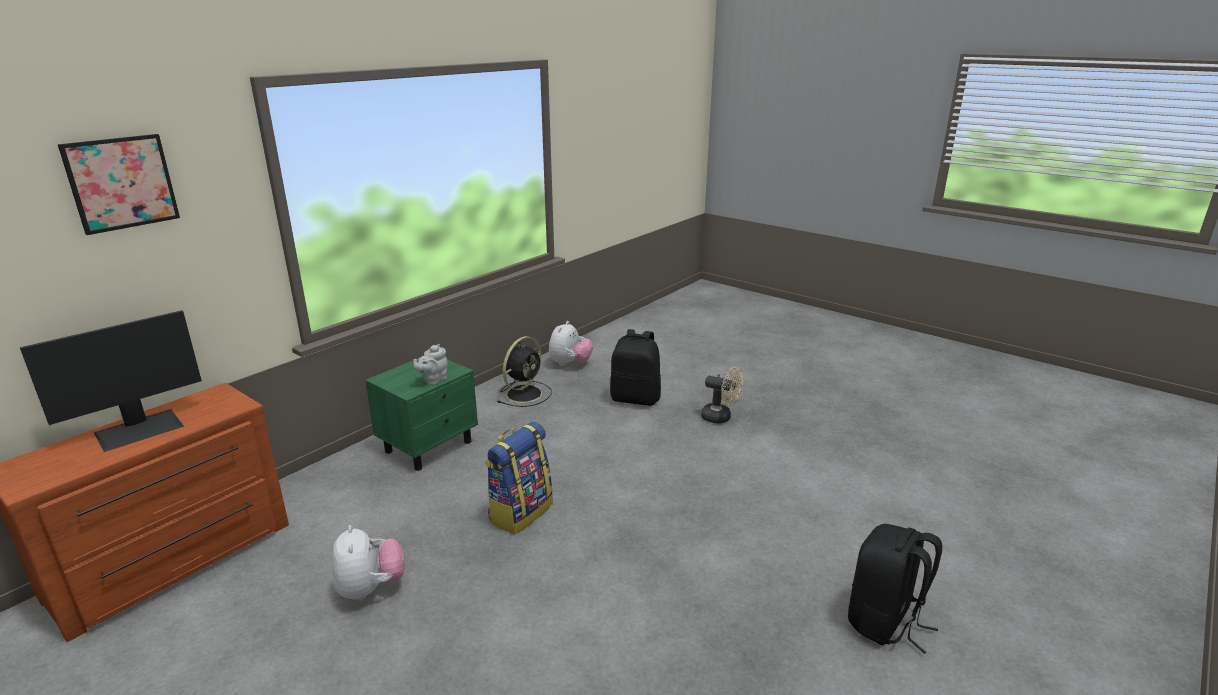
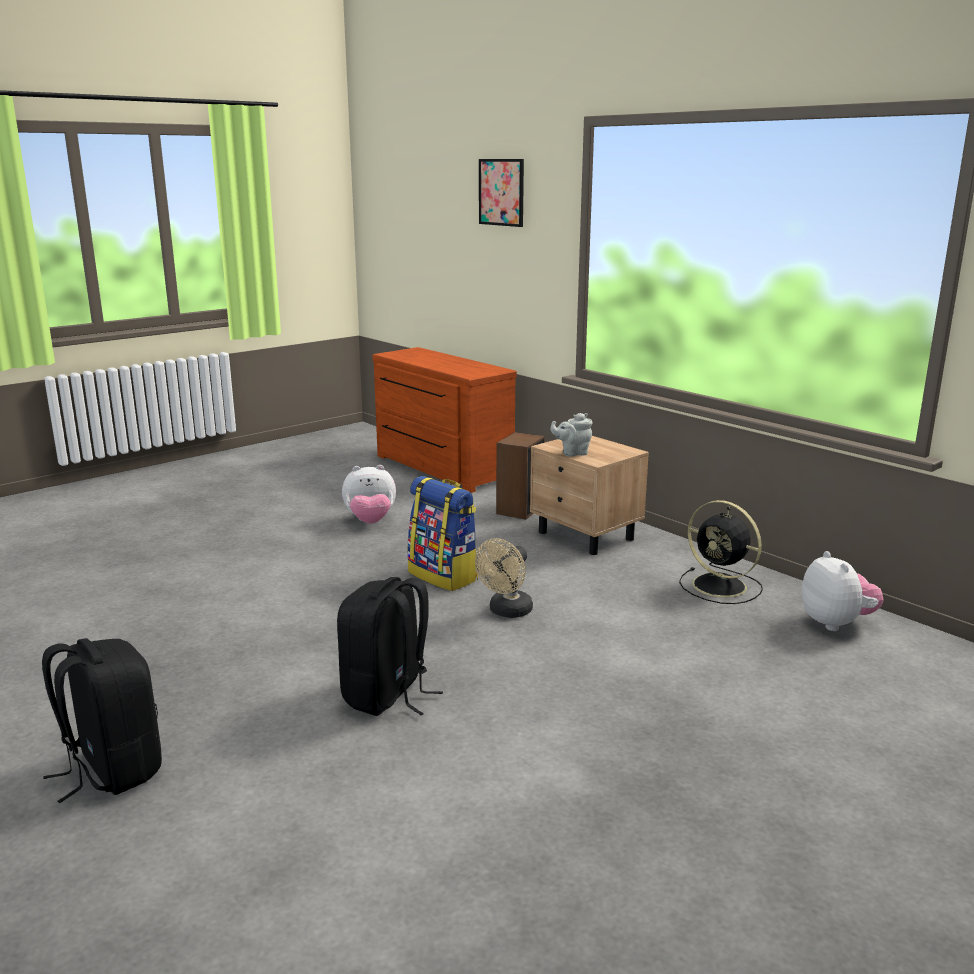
camera: 100 degrees right, 5 degrees down
monitor [20,310,202,452] -> none
green nightstand [365,358,478,471] -> beige nightstand [530,436,649,555]
grey teapot [413,344,448,385] -> grey teapot turned 60 degrees counterclockwise [551,413,592,457]
plush toy [549,321,593,366] -> plush toy turned 135 degrees counterclockwise [801,551,883,631]
black backpack [610,329,661,406] -> black backpack moved to [337,577,443,716]
beige fan [701,367,743,424] -> beige fan moved to [475,538,533,618]
none -> speaker [496,432,545,519]

